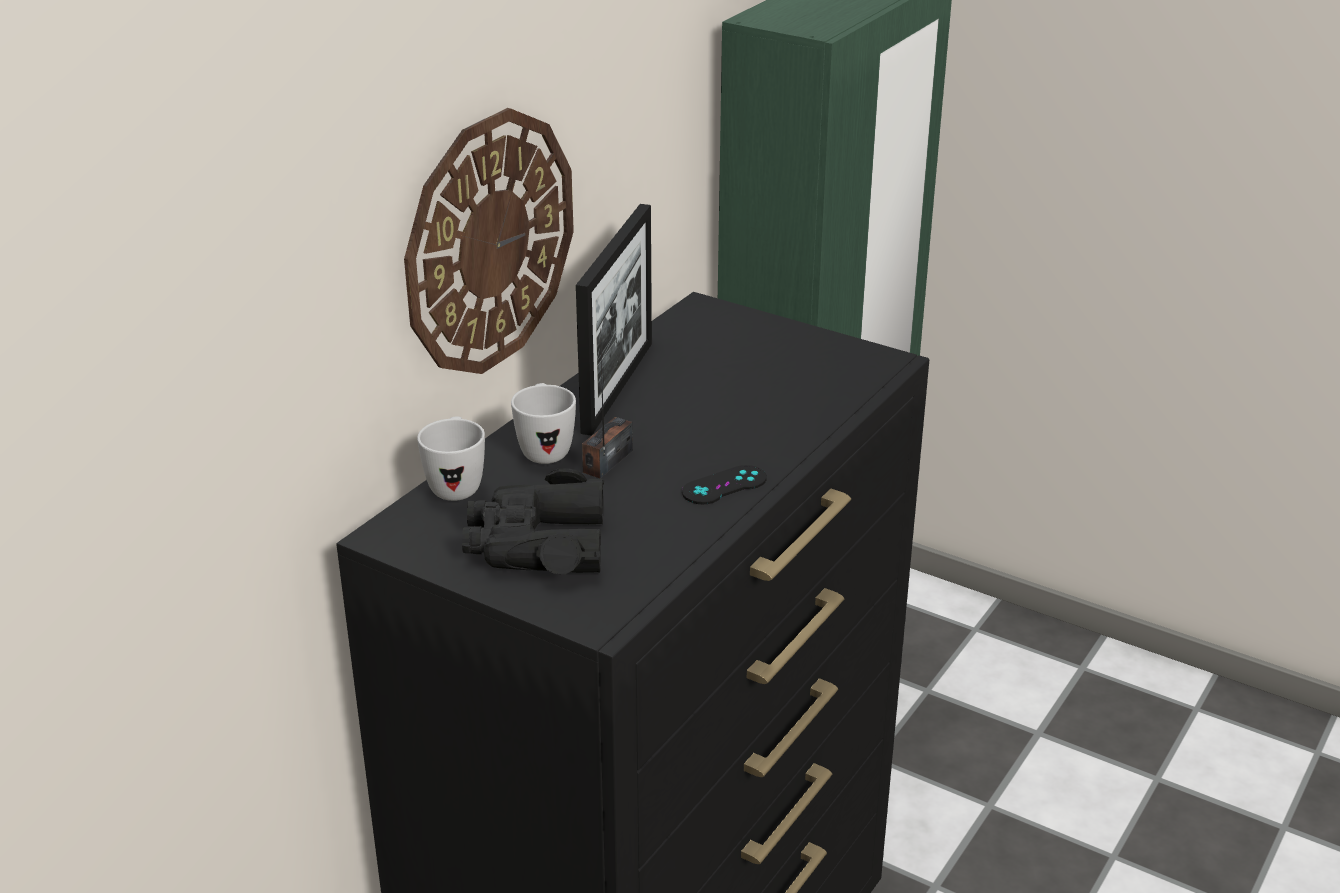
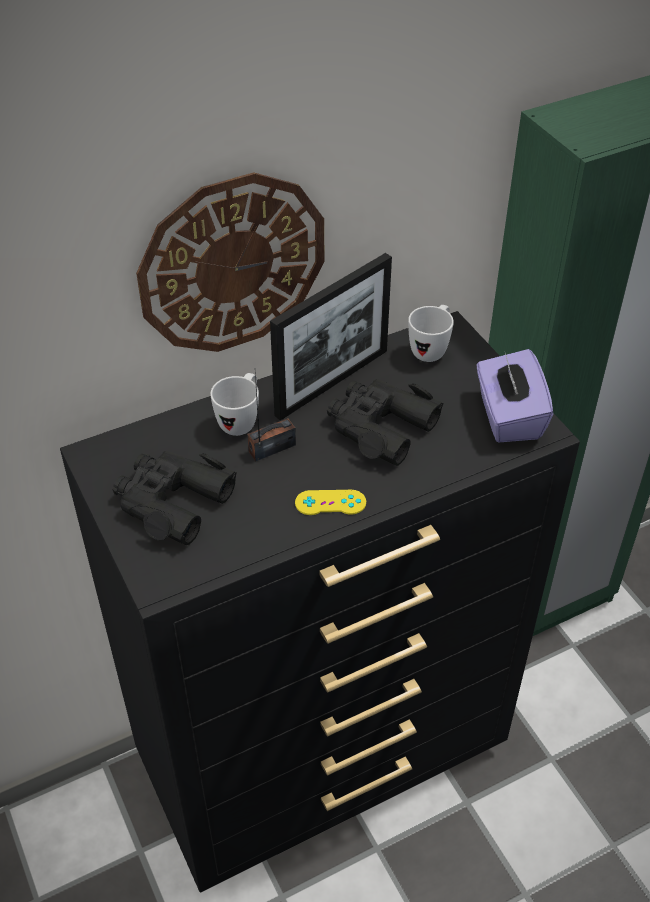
camera: 30 degrees right, 15 degrees up
white mug [417,417,485,501] -> white mug moved to [408,305,454,362]
black game controller [682,465,767,504] -> yellow game controller [295,490,366,515]
none -> black binoculars [327,379,443,466]
none -> purple tissue box [476,349,553,443]

